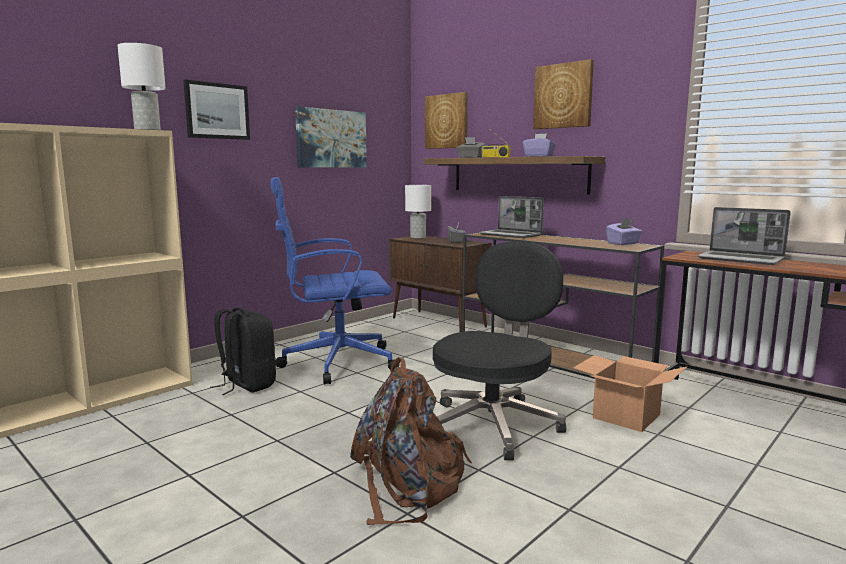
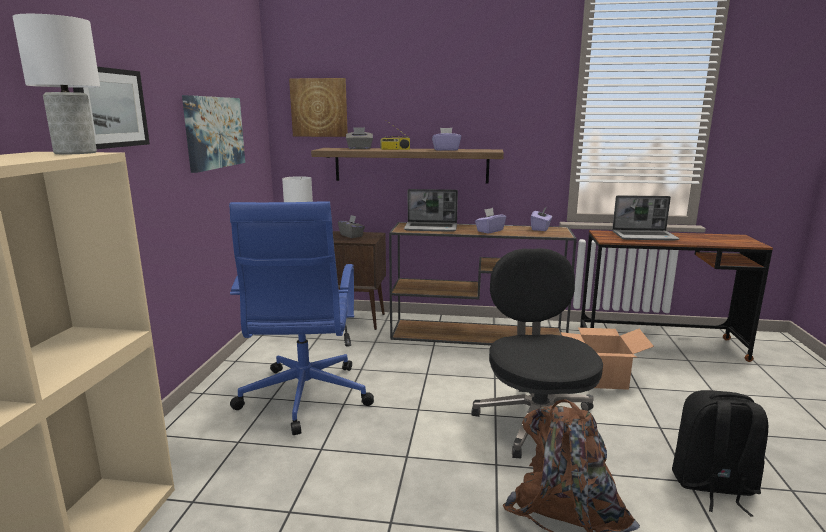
camera: 35 degrees left, 5 degrees up
black backpack [210,308,276,395] -> black backpack moved to [672,390,768,517]
blue office chair [270,177,399,385] -> blue office chair turned 45 degrees counterclockwise [229,201,374,435]
picture [533,59,594,129] -> none
none -> purple tissue box [475,208,506,234]

